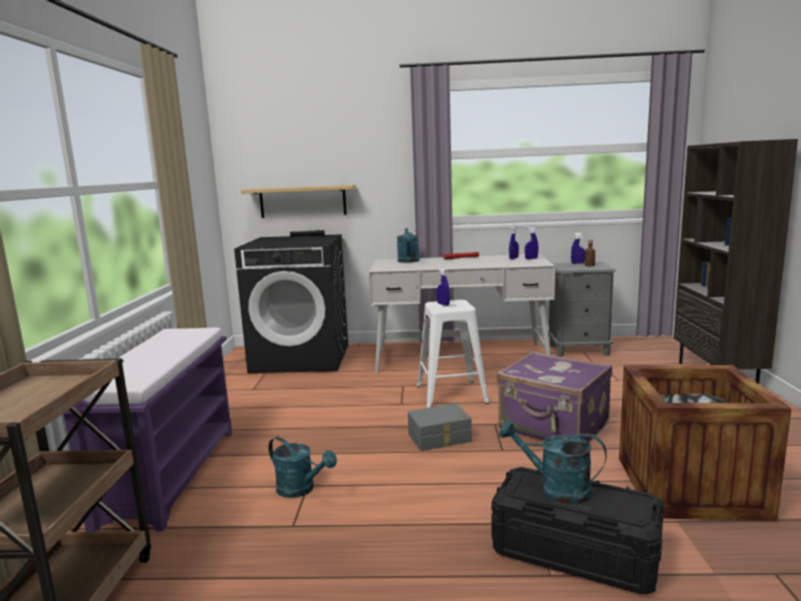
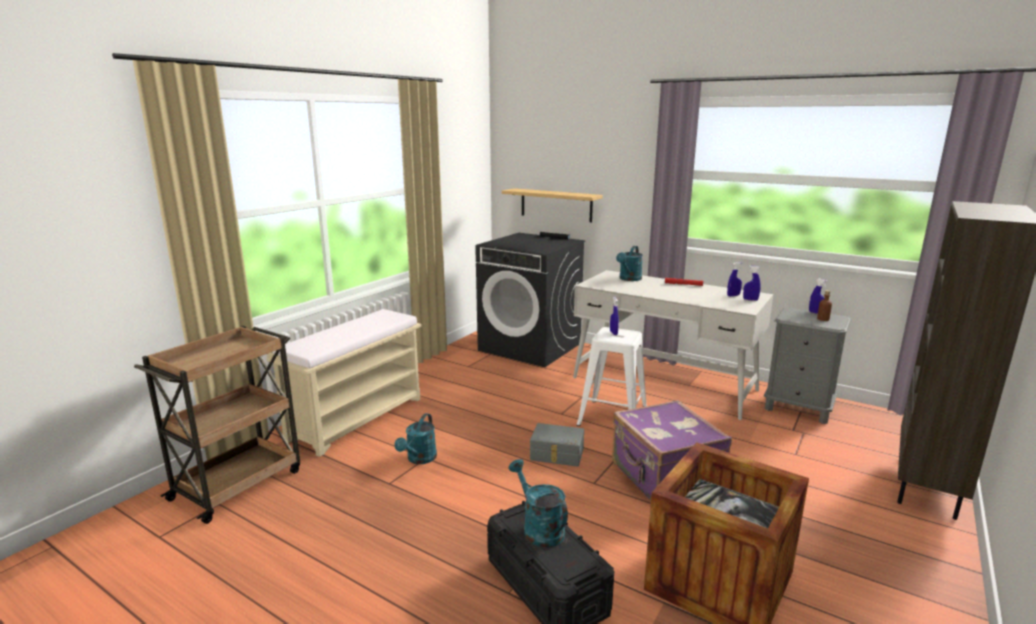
camera: 30 degrees right, 5 degrees up
purple bench [63,327,232,532] -> beige bench [267,309,422,457]
turquoise watering can [268,437,337,498] -> turquoise watering can turned 45 degrees clockwise [394,413,437,464]

